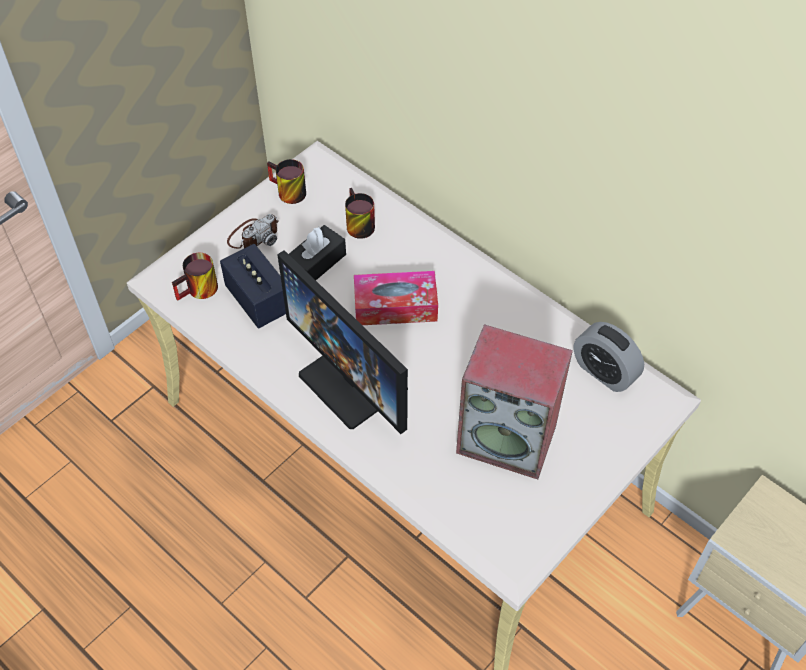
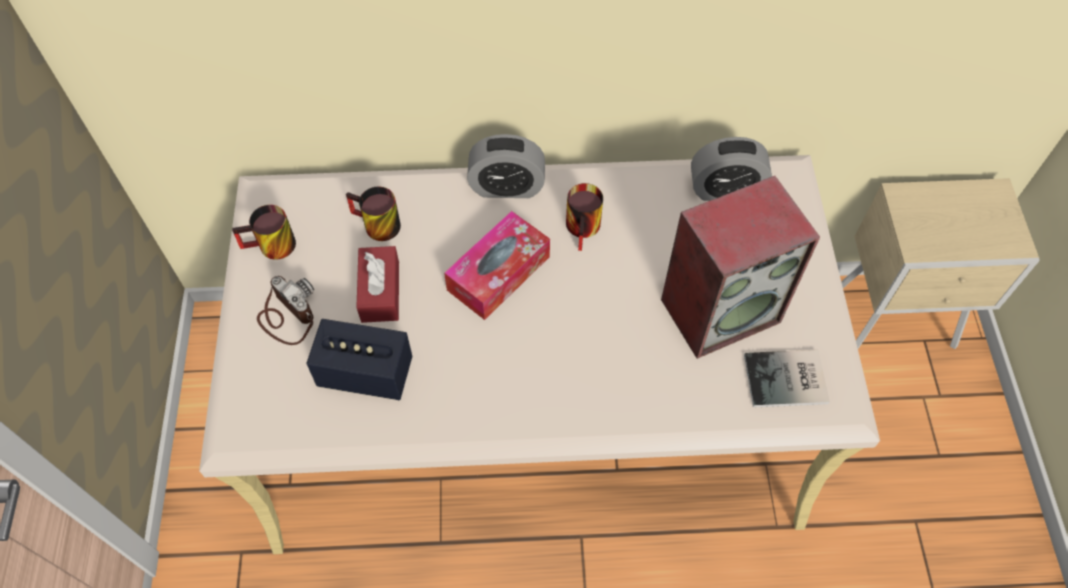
camera: 45 degrees left, 5 degrees up
mug [172,253,218,301] -> mug moved to [566,183,603,251]
camera [227,214,279,249] -> camera turned 45 degrees counterclockwise [257,276,314,345]
monitor [277,250,408,434] -> none
black tissue box [289,225,346,280] -> red tissue box [356,246,399,323]
none -> alarm clock [467,134,545,198]
none -> book [744,350,830,408]

